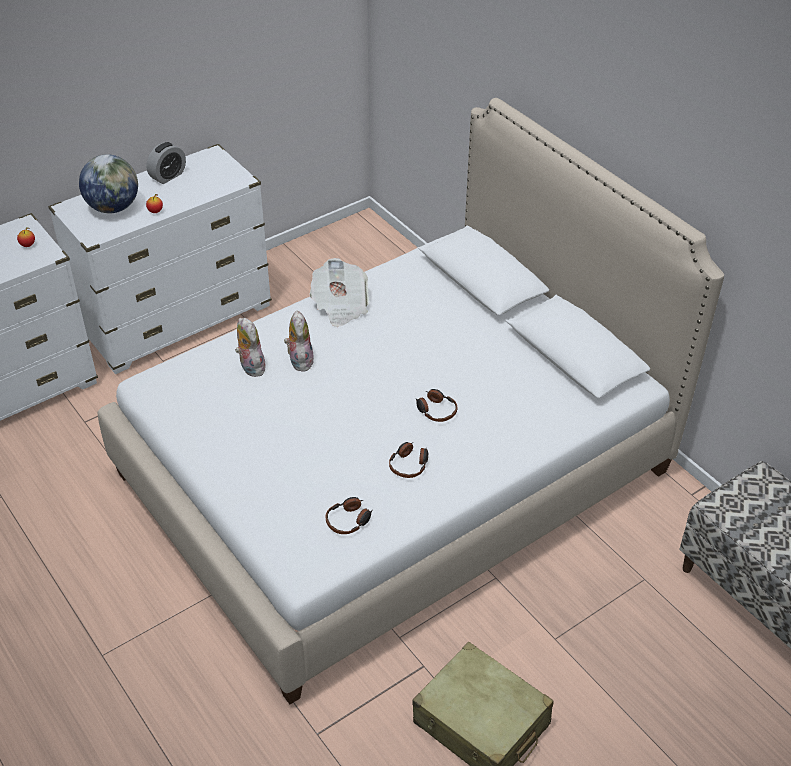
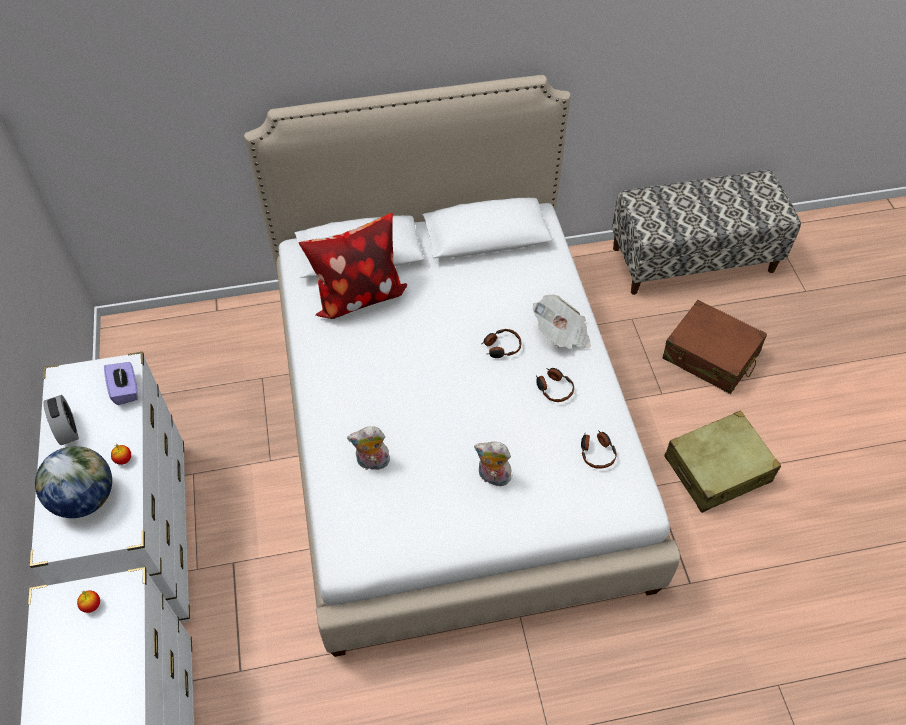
camera: 65 degrees left, 10 degrees up
plush toy [284,310,314,372] -> plush toy moved to [474,442,511,489]
newspaper [310,258,369,327] -> newspaper moved to [533,295,591,349]
none -> purple tissue box [104,362,138,405]
none -> pillow [298,213,407,319]
none -> brown suitcase [663,300,767,394]

